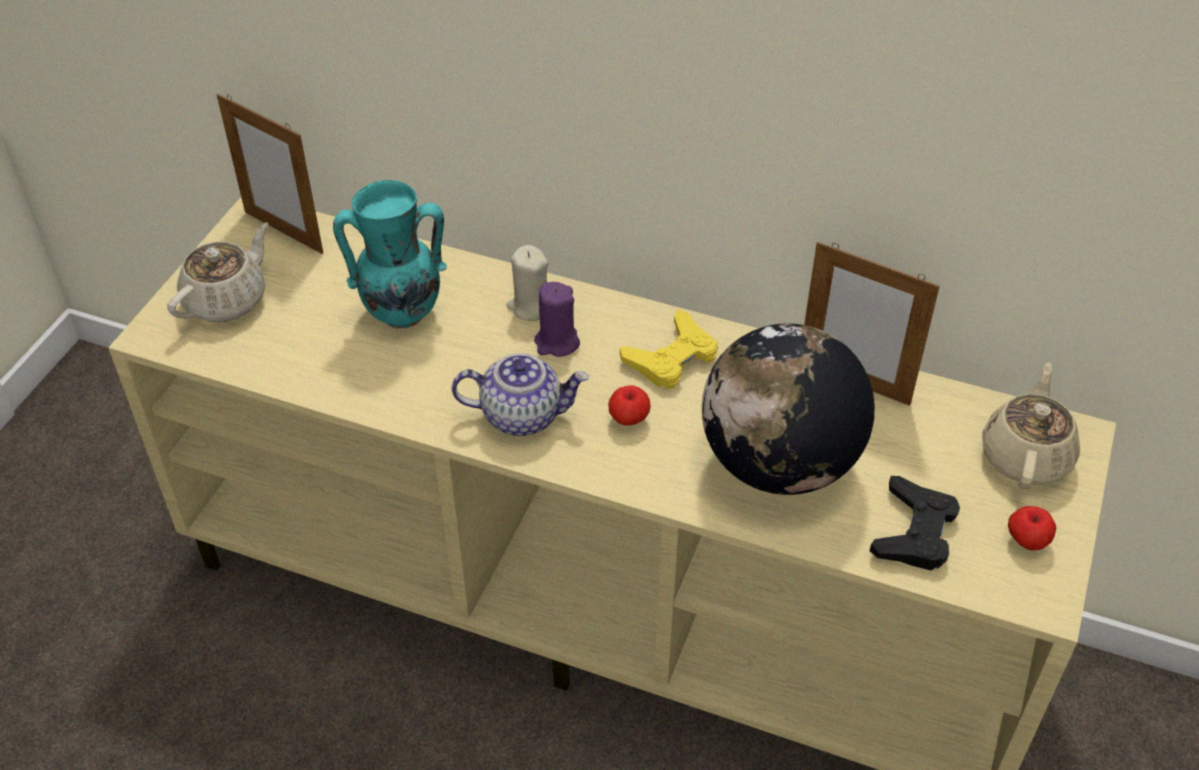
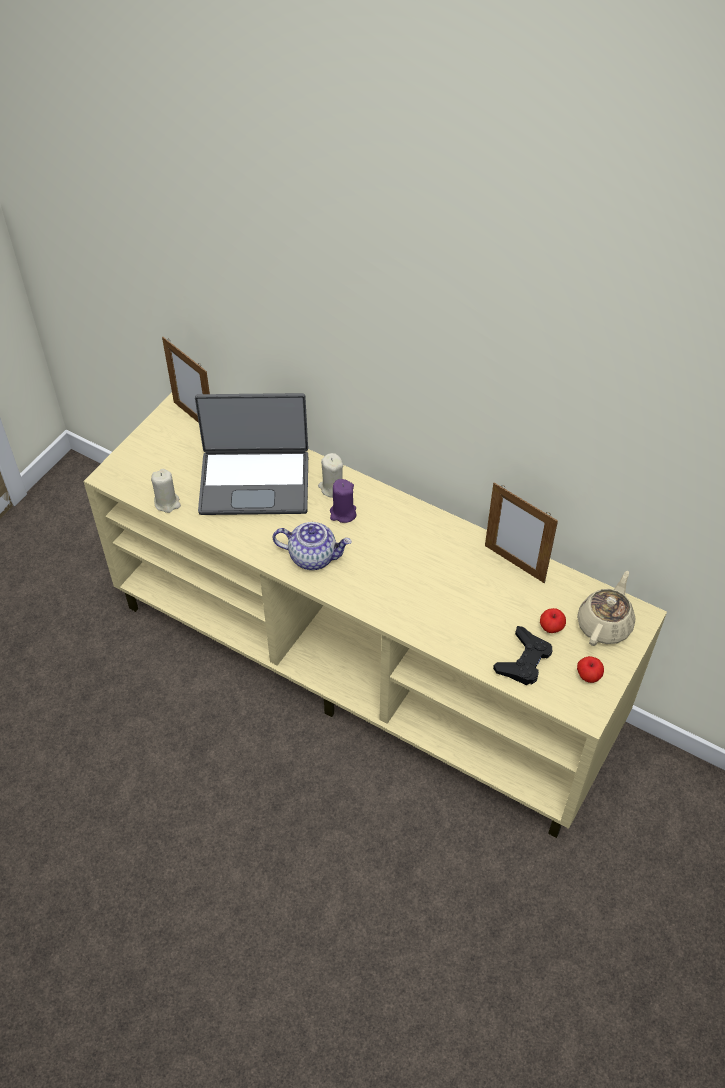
camera: 10 degrees right, 5 degrees up
beige teapot [167,222,268,322] -> none
turquoise vase [333,180,447,329] -> laptop [195,393,308,515]
apple [608,386,651,426] -> apple moved to [540,608,566,633]
yellow game controller [620,309,718,389] -> none
globe [702,323,875,495] -> none
none -> beige candle [151,469,181,513]

